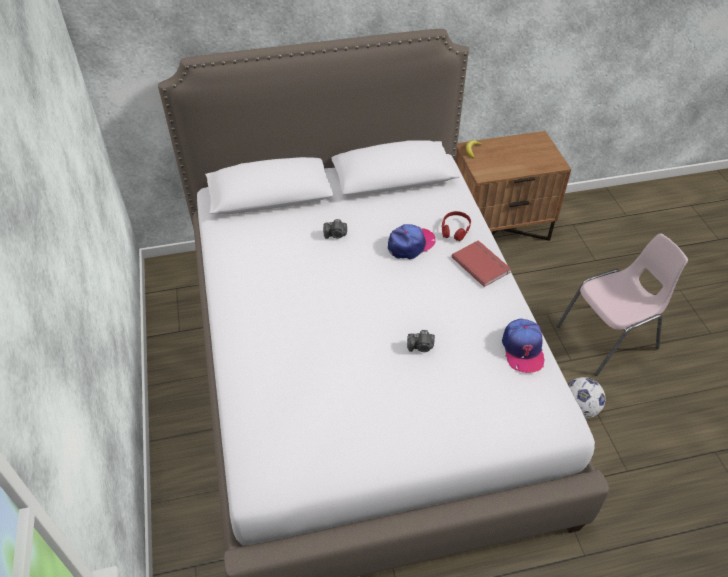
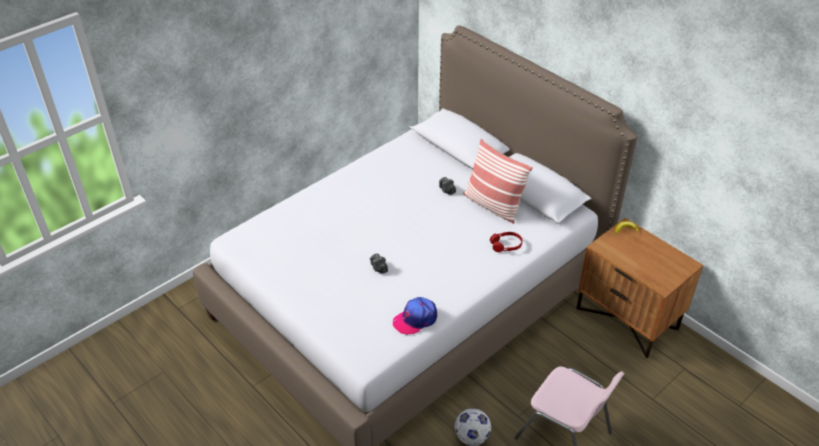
camera: 60 degrees right, 5 degrees down
cap [388,224,436,260] -> none
red book [452,240,511,287] -> none
none -> pillow [463,139,533,224]

